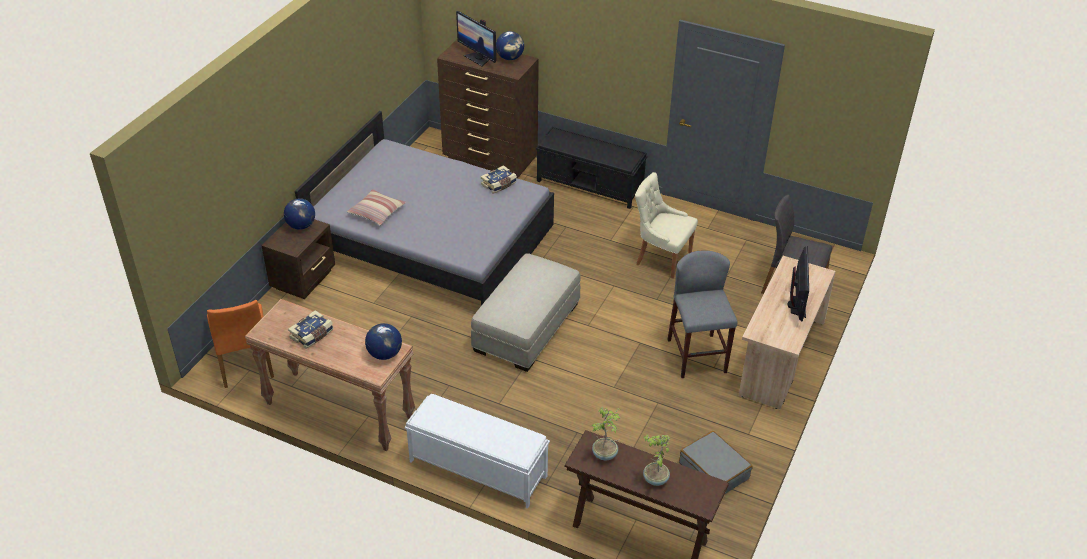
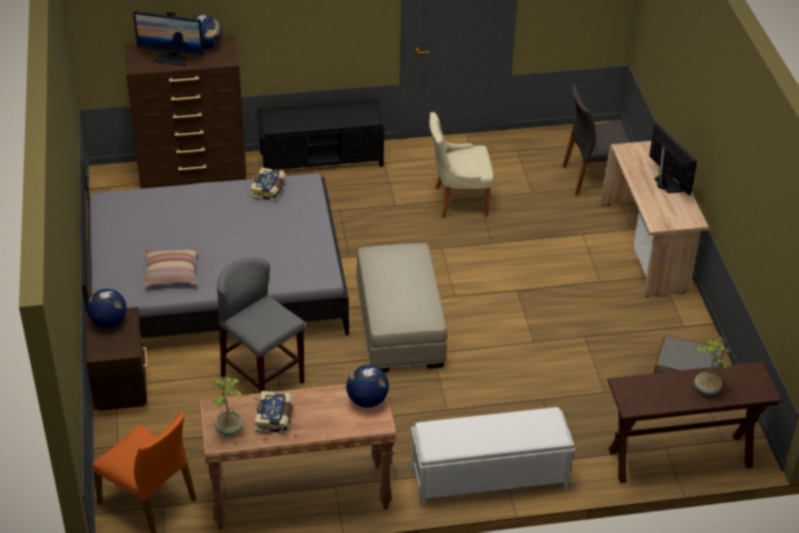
camera: 35 degrees left, 0 degrees up
potted plant [592,407,620,461] -> potted plant moved to [213,374,244,436]
grey stool [667,251,738,378] -> grey stool moved to [217,257,305,393]

